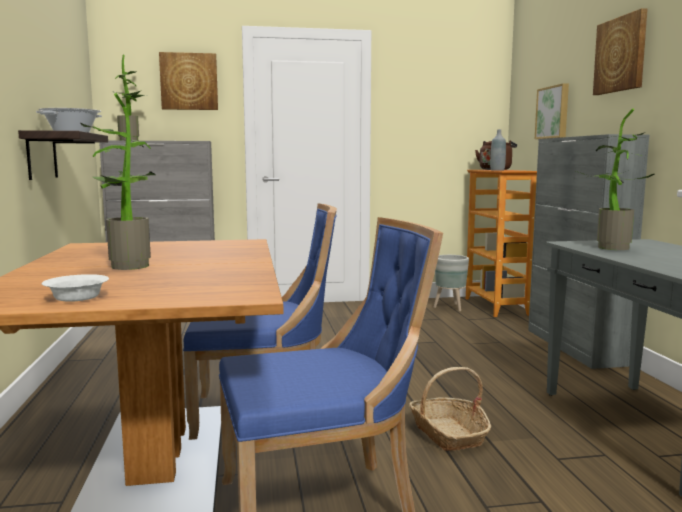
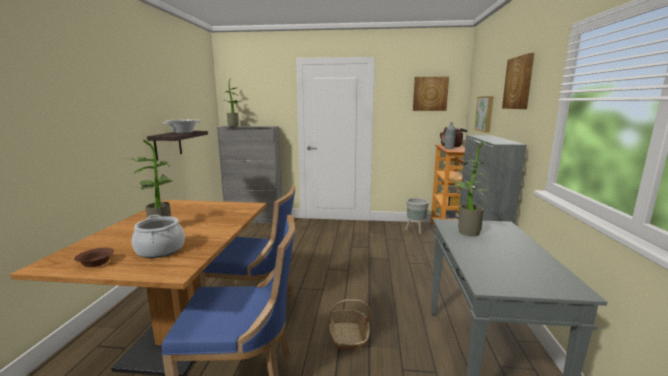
camera: 15 degrees right, 5 degrees up
white bowl [42,274,109,302] -> brown bowl [74,248,114,267]
picture [159,52,218,110] -> picture moved to [413,77,449,111]
none -> cooking pot [132,215,185,258]

